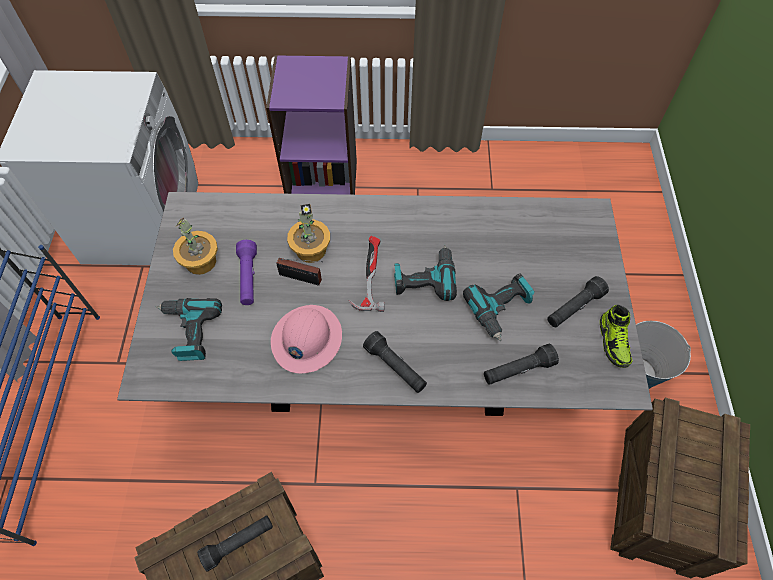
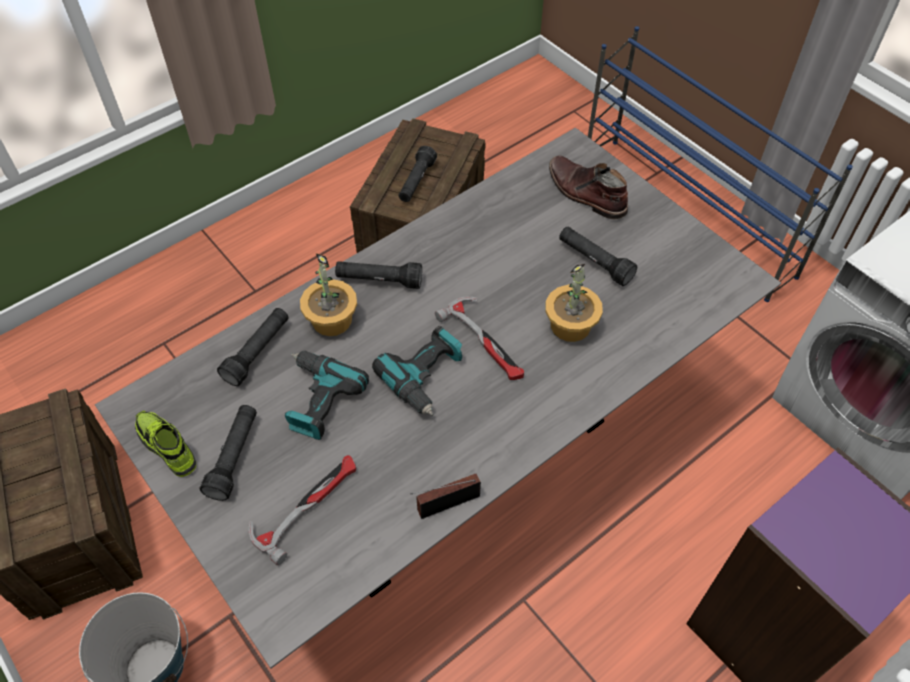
camera: 140 degrees right, 5 degrees down
power drill [155,298,222,361] -> brown boot [549,155,628,220]
potted plant [173,217,218,275] -> potted plant moved to [300,253,357,336]
purple flashlight [236,240,257,305] -> black flashlight [559,227,637,286]
pink hard hat [271,305,342,374] -> none
radio [276,258,323,286] -> radio moved to [411,474,481,519]
none -> hammer [249,455,356,565]

